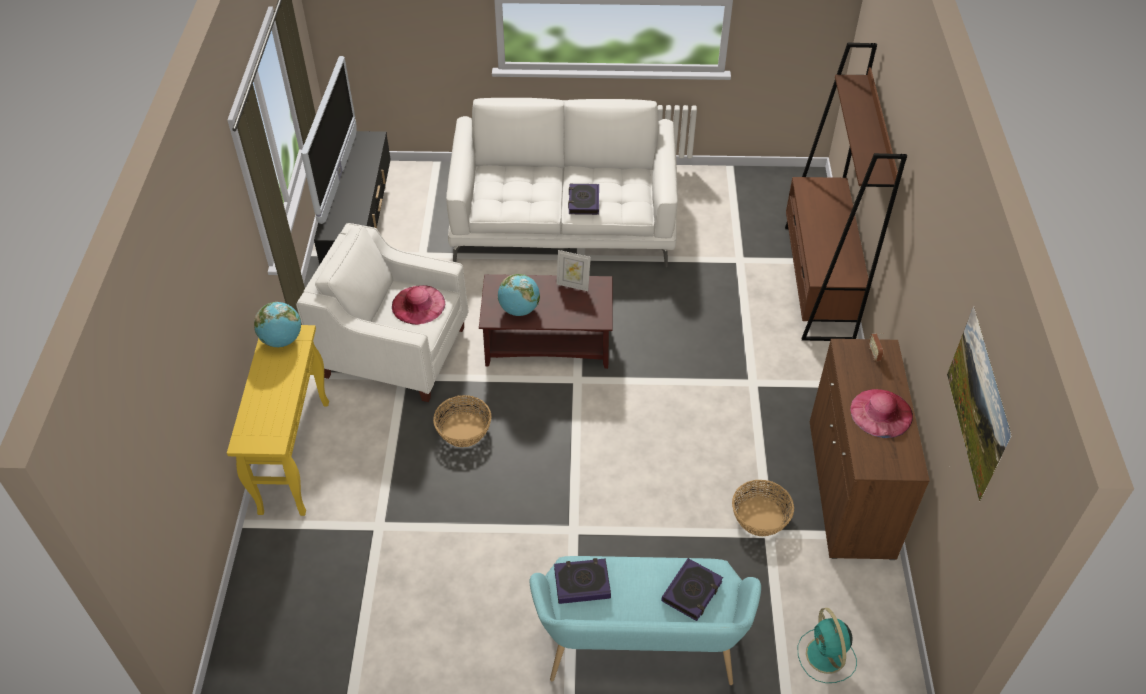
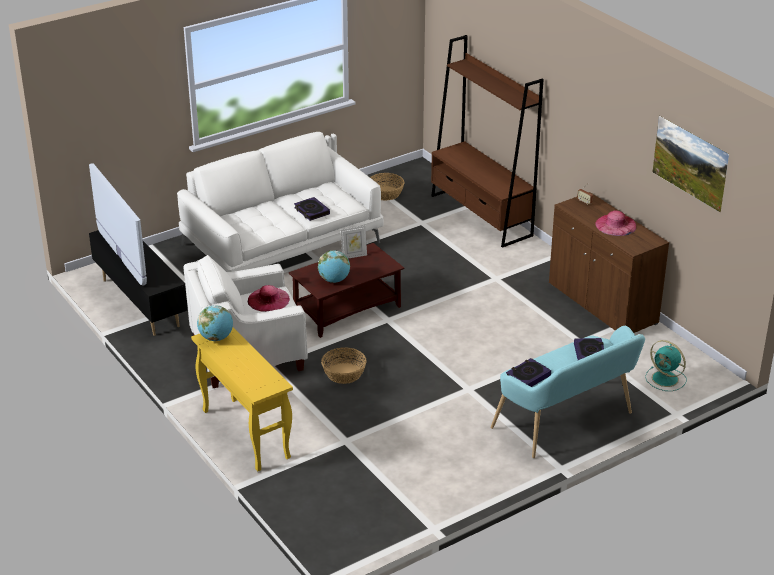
camera: 35 degrees left, 15 degrees down
basket [732,480,794,536] -> basket moved to [370,173,404,200]

